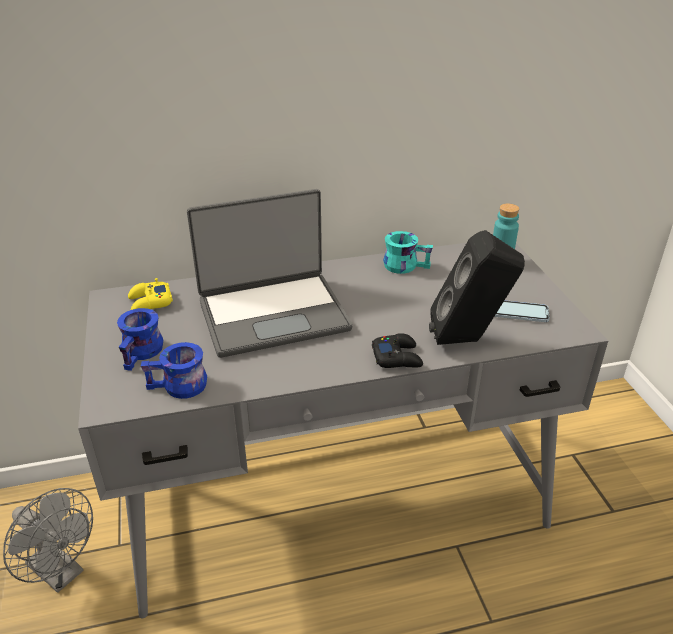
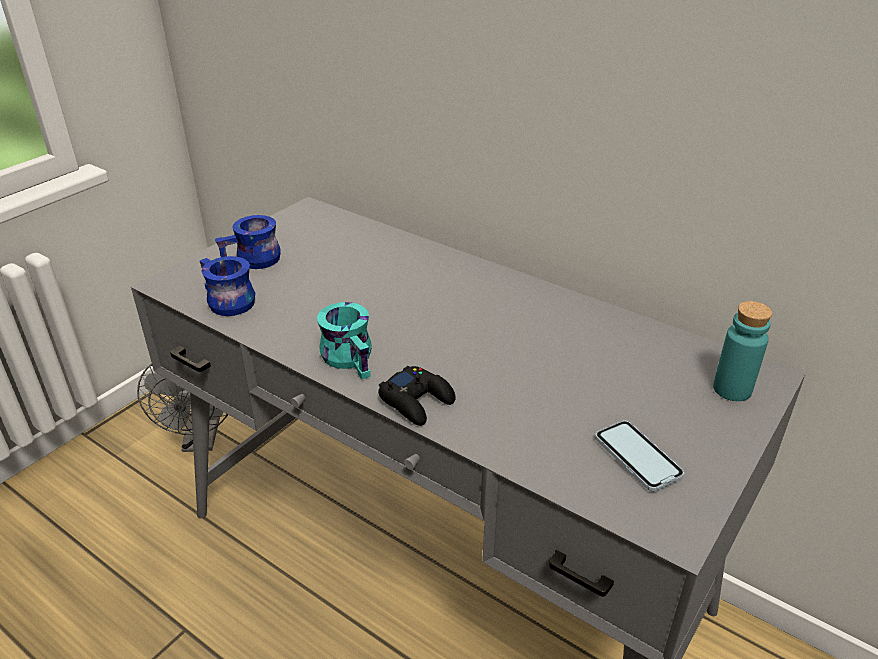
camera: 50 degrees right, 0 degrees up
yellow game controller [128,278,173,310] -> none
laptop [187,189,352,358] -> none
turquoise mug [383,231,433,274] -> turquoise mug moved to [317,302,372,379]
black speaker [429,230,525,345] -> none

